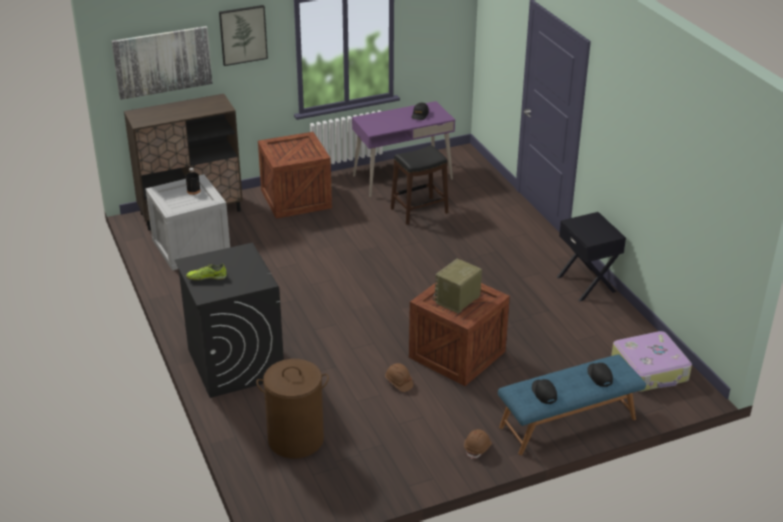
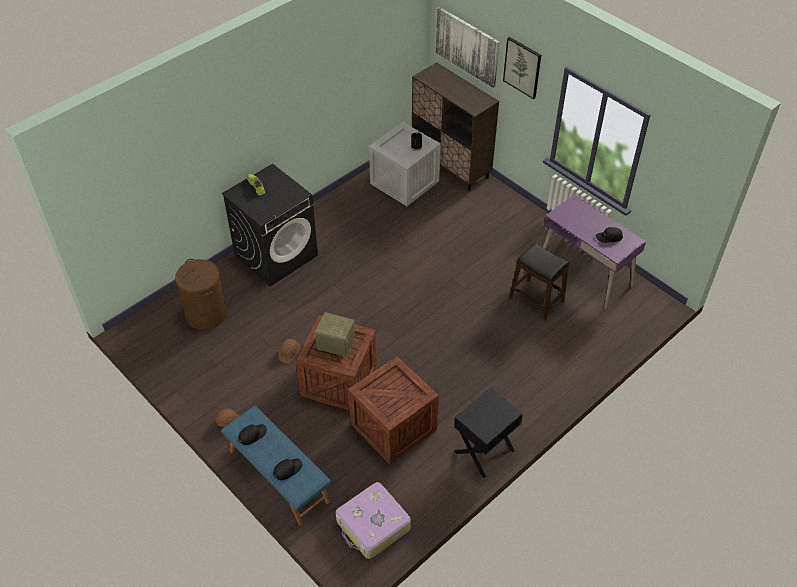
camera: 70 degrees right, 15 degrees up
crate [258,132,332,219] -> crate moved to [348,356,439,465]

